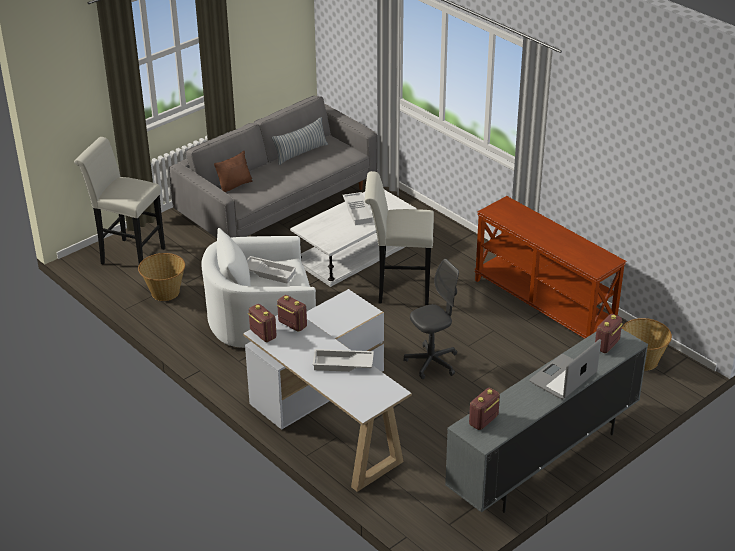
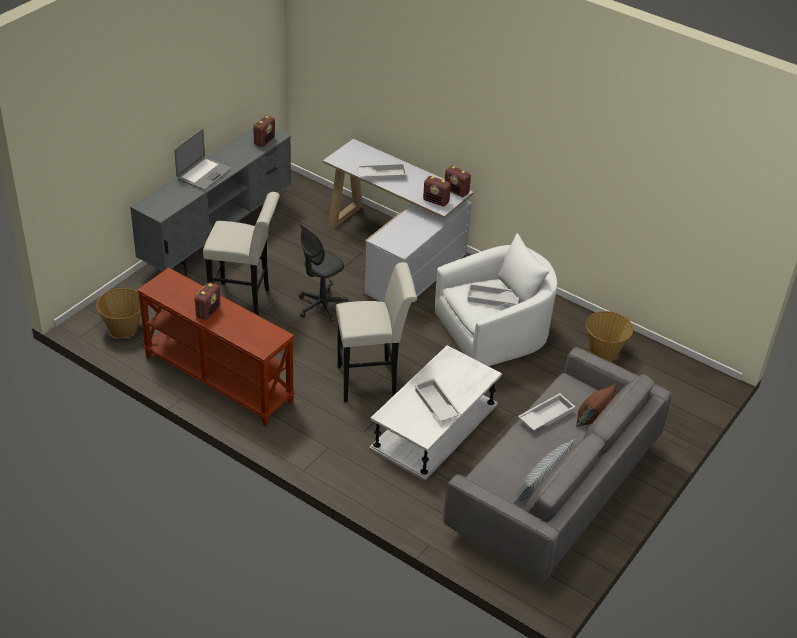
camera: 165 degrees right, 5 degrees up
white stool [74,137,165,265] -> white stool moved to [203,192,280,316]
radio [595,314,623,353] -> radio moved to [194,282,221,320]
none -> white tray [518,393,575,431]

